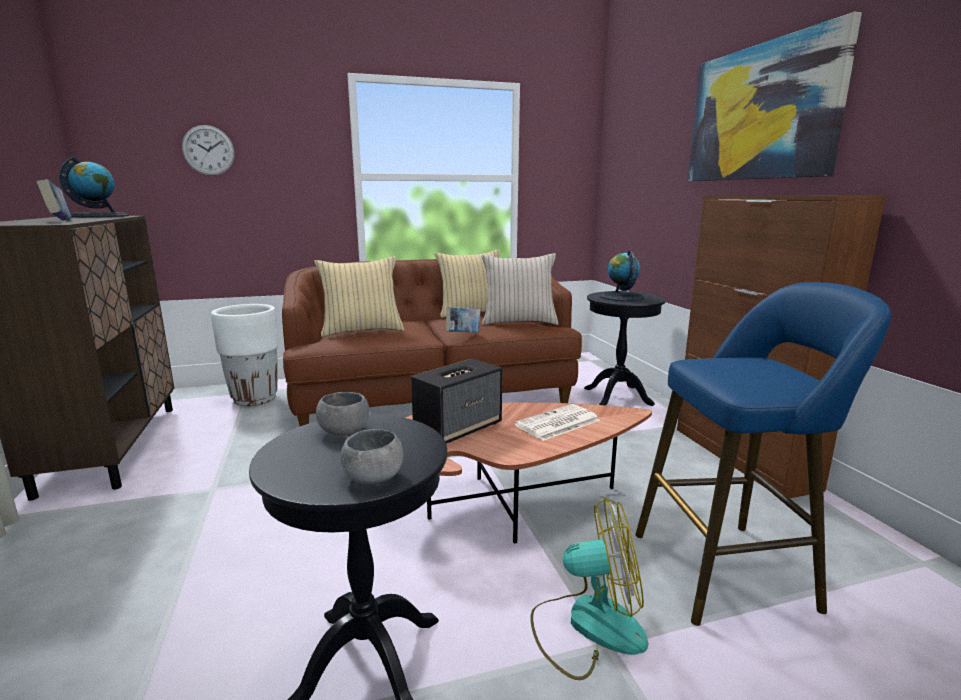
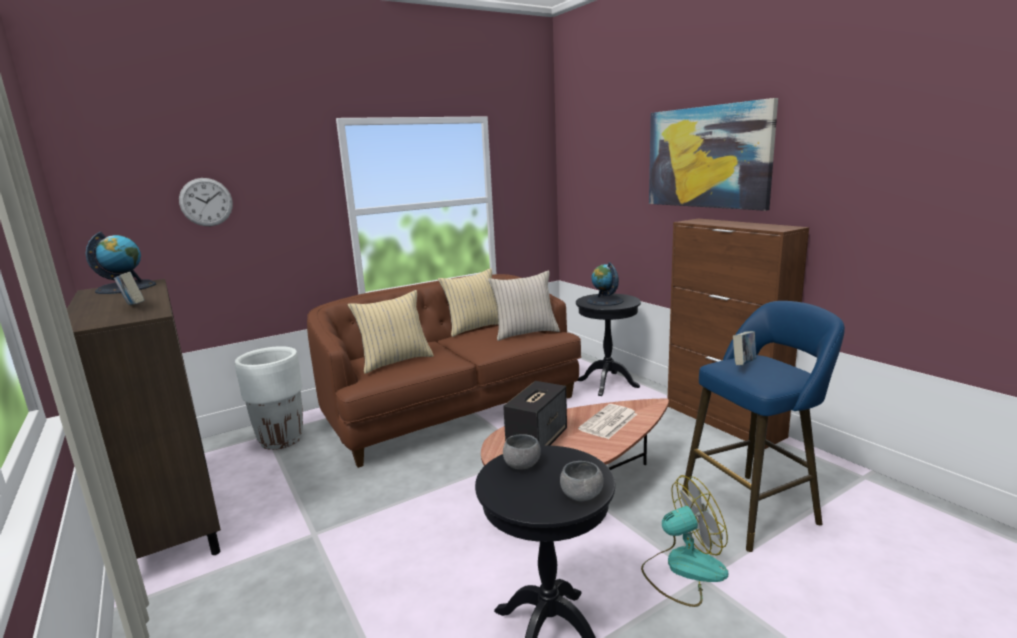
camera: 15 degrees left, 0 degrees up
book [446,307,481,333] -> book moved to [733,331,756,365]

